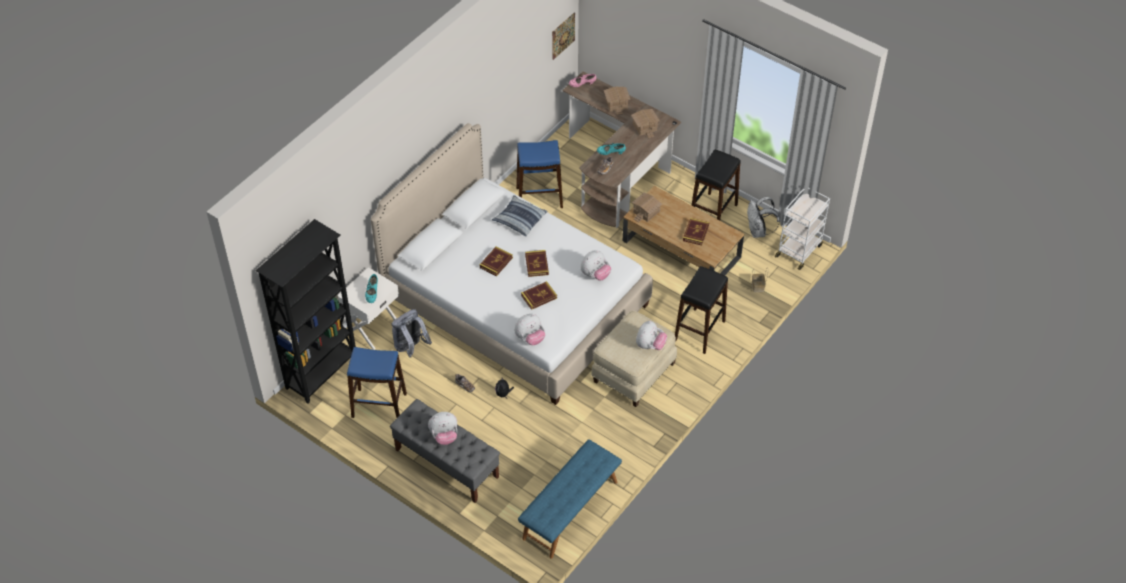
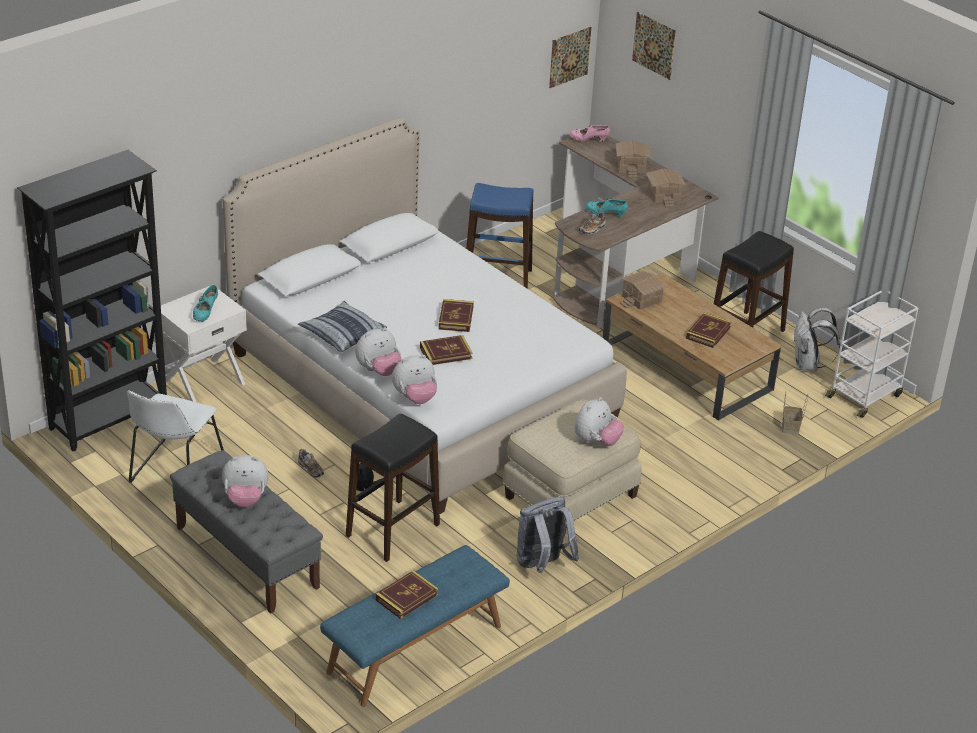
camera: 10 degrees right, 15 degrees down
blue stool [347,347,407,418] -> white chair [127,390,224,483]
grey backpack [392,309,432,357] -> grey backpack moved to [517,497,580,573]
book [480,246,513,276] -> book moved to [376,570,438,619]
pillow [492,195,548,236] -> pillow moved to [298,301,387,352]
plush toy [580,250,611,280] -> plush toy moved to [355,327,402,376]
black stool [675,266,728,354] -> black stool moved to [346,414,440,562]
none -> picture [632,12,676,80]

